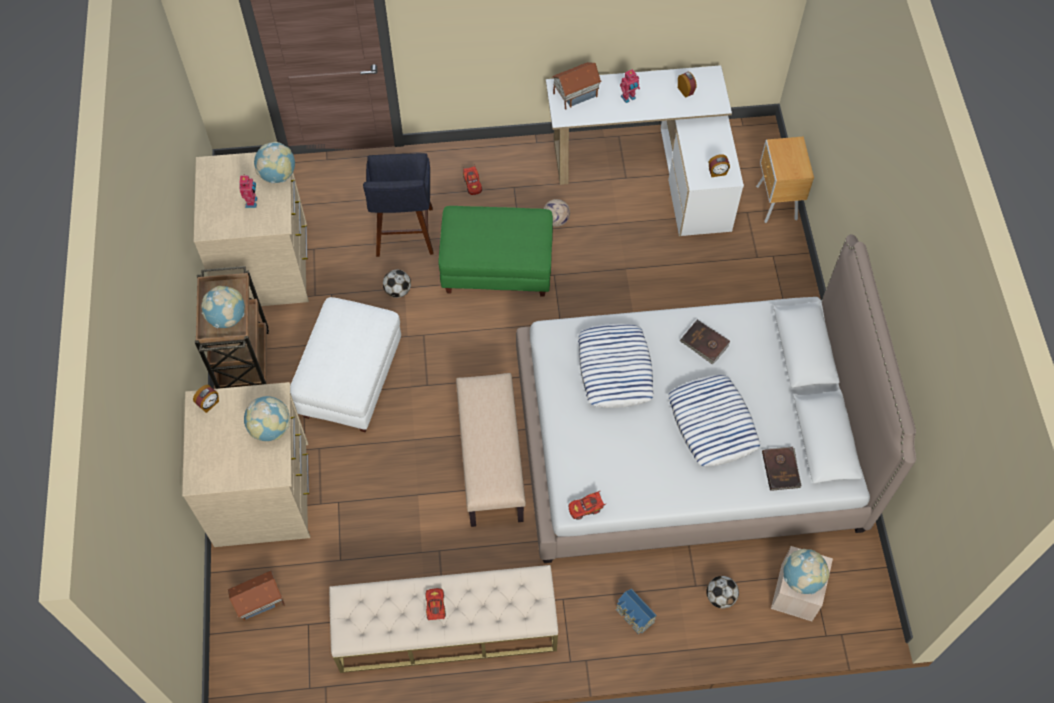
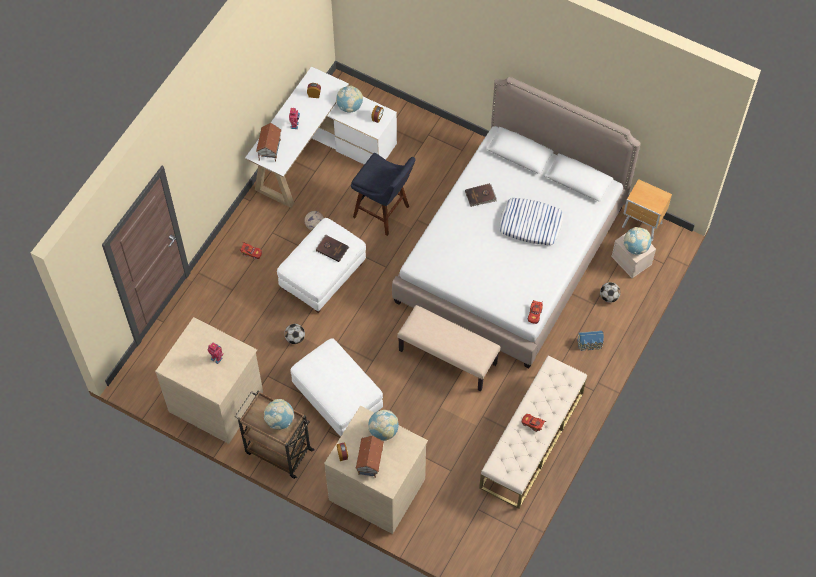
camera: 55 degrees left, 0 degrees up
toy house [227,570,285,621] -> toy house moved to [355,435,384,478]
globe [254,142,295,183] -> globe moved to [336,86,363,113]
blue stool [363,153,433,257] -> blue stool moved to [351,153,416,236]
green ottoman [438,206,553,297] -> white ottoman [277,218,366,314]
pillow [578,324,654,408] -> none
brown nightstand [756,136,814,223] -> brown nightstand moved to [622,179,672,241]
brown book [762,446,802,491] -> brown book moved to [316,235,349,262]

